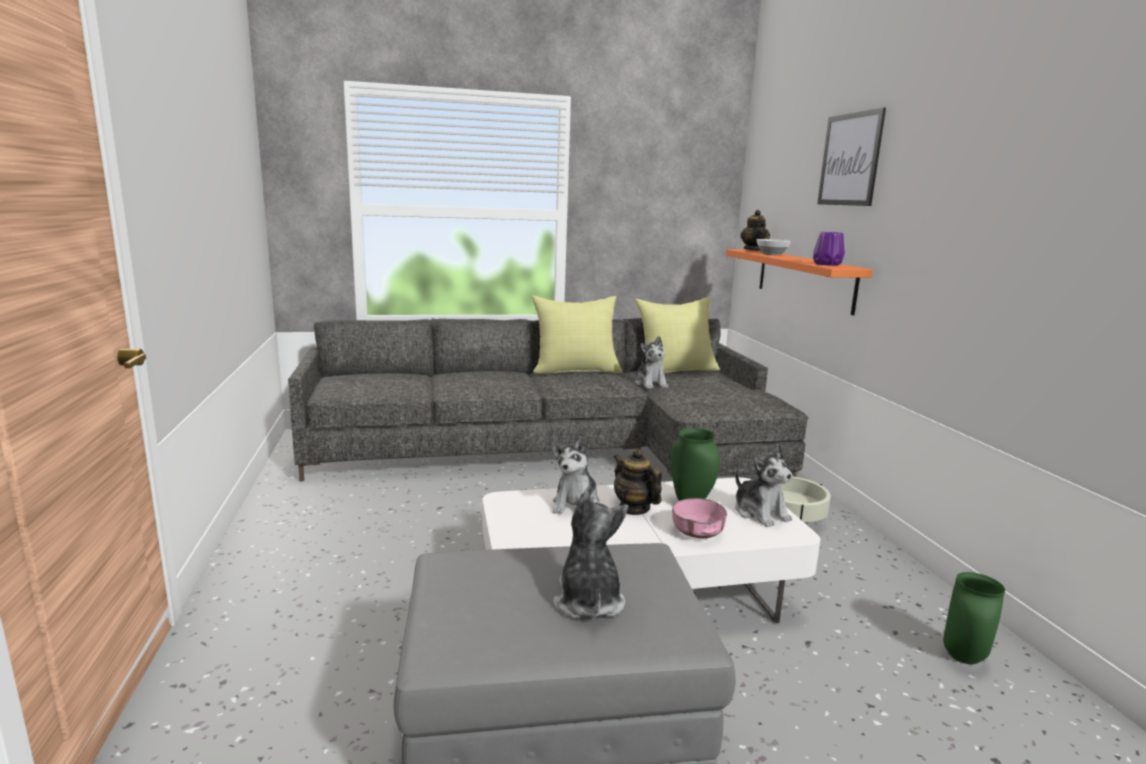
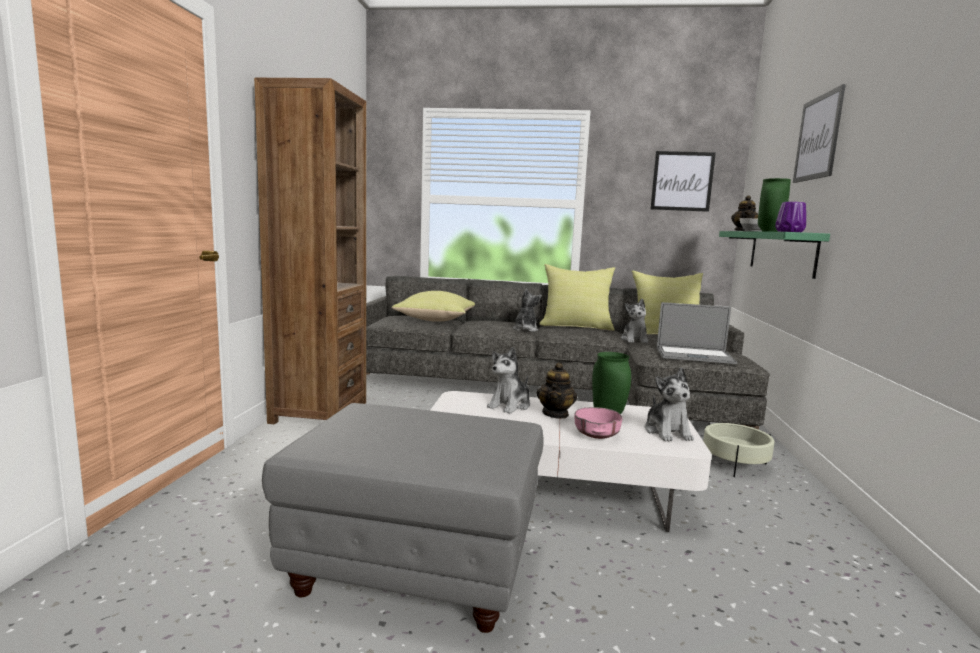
camera: 20 degrees right, 5 degrees down
plush toy [553,491,628,618] -> plush toy moved to [513,288,541,332]
teapot [614,449,662,515] -> teapot turned 150 degrees counterclockwise [537,362,577,419]
orange shelf [726,249,873,315] -> green shelf [719,231,830,279]
green vase [943,572,1005,665] -> green vase moved to [758,178,791,232]
none -> brown bookcase [254,78,366,424]
none -> yellow pillow [392,291,475,322]
none -> picture [650,151,716,212]
none -> laptop [657,302,737,364]

